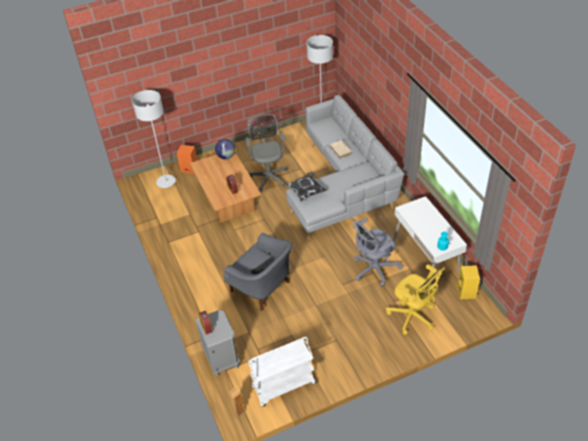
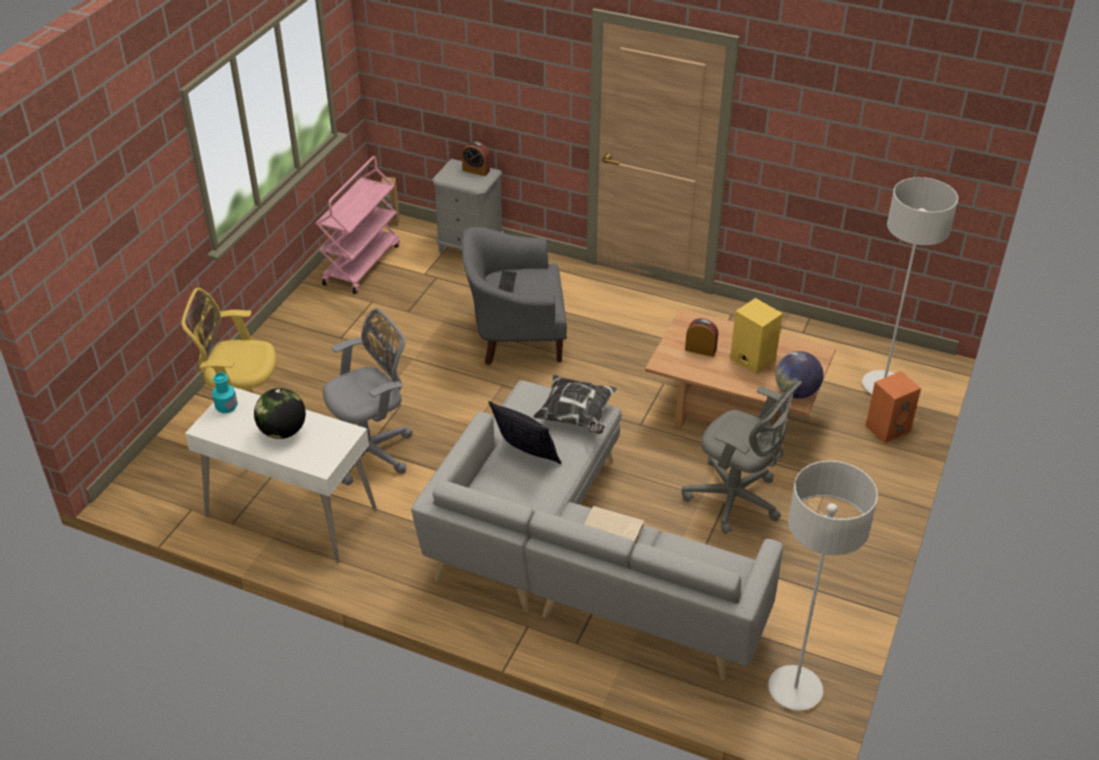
camera: 135 degrees right, 5 degrees down
white cart [248,337,317,407] -> pink cart [316,156,400,294]
grey office chair [352,218,403,286] -> grey office chair turned 45 degrees clockwise [323,308,413,485]
yellow speaker [457,265,480,299] -> yellow speaker moved to [730,298,783,375]
none -> globe [254,388,306,439]
none -> pillow [489,401,561,464]

